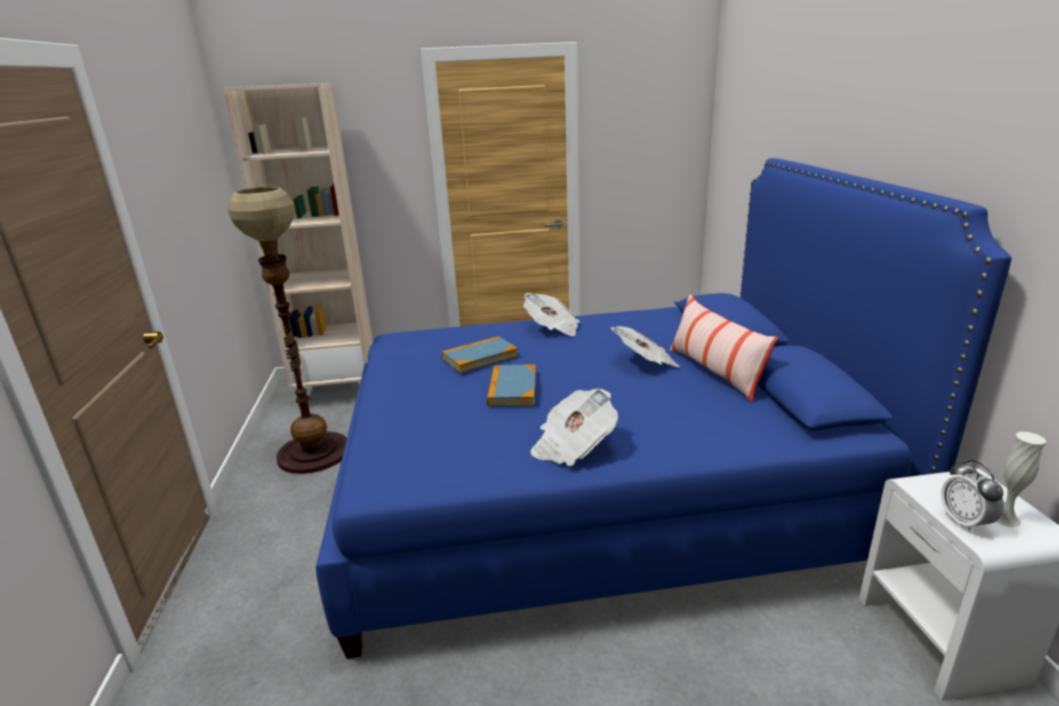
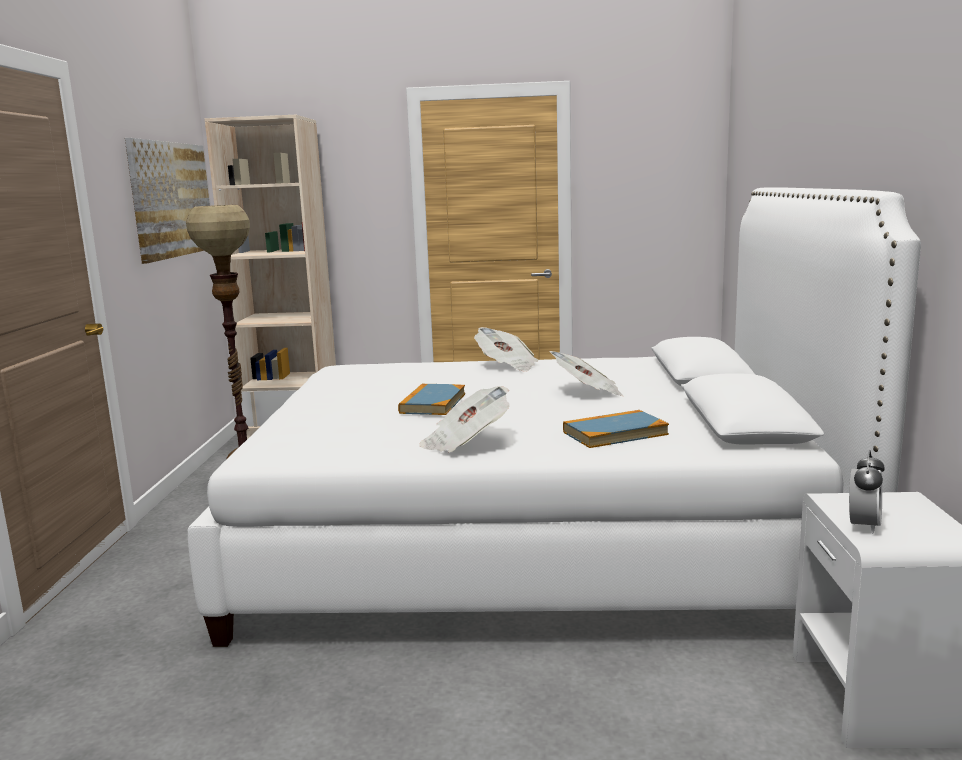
camera: 10 degrees right, 10 degrees down
blue bed [316,158,1012,659] -> white bed [188,187,921,647]
book [442,336,518,373] -> book moved to [563,410,669,448]
pillow [669,294,778,402] -> none
alarm clock [941,460,1004,533] -> alarm clock turned 150 degrees counterclockwise [849,450,885,534]
white vase [996,432,1046,528] -> none
none -> picture [125,138,210,264]

